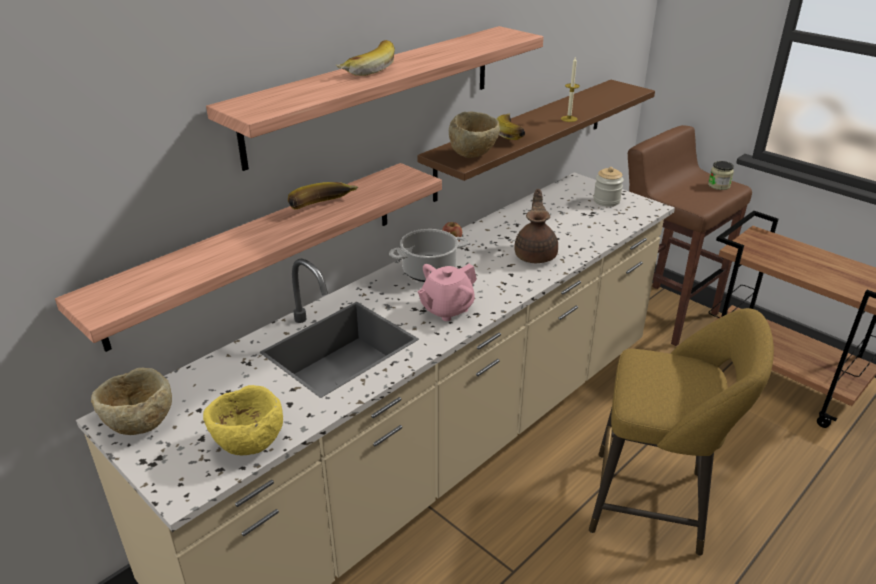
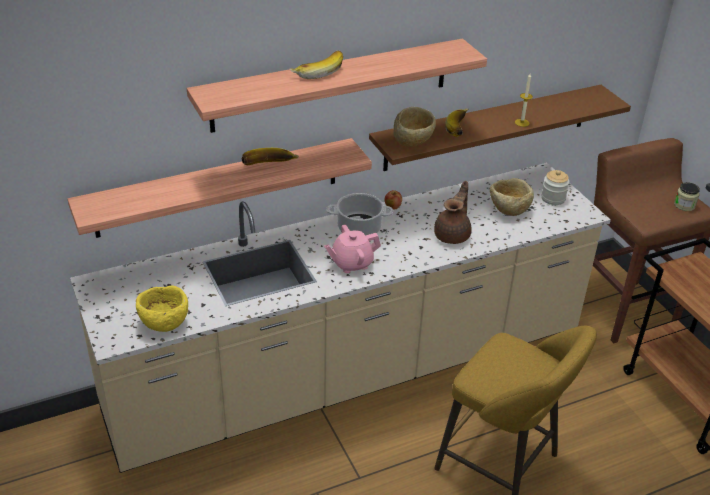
camera: 20 degrees right, 5 degrees up
beige bowl [91,368,172,435] -> beige bowl moved to [490,178,534,216]

